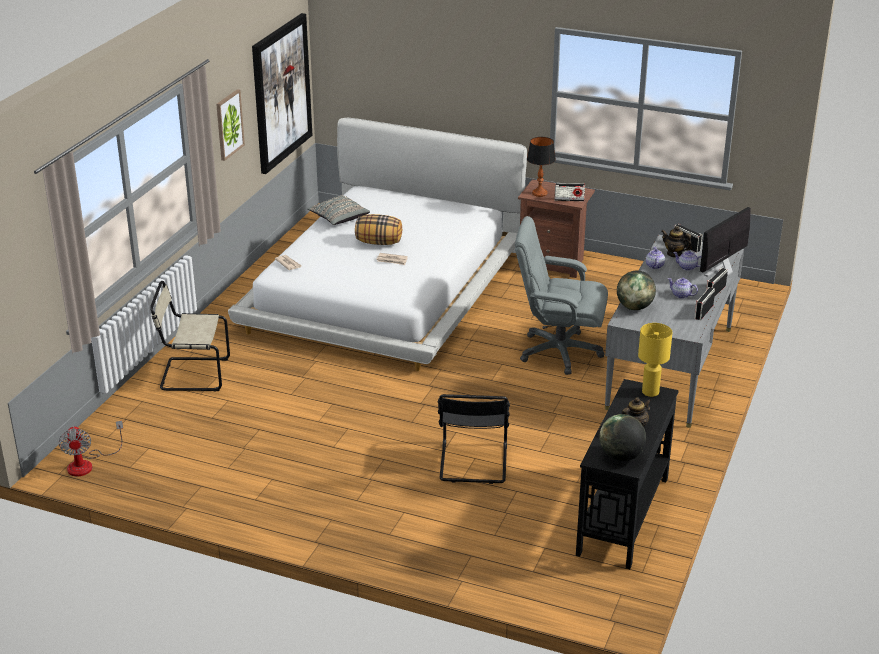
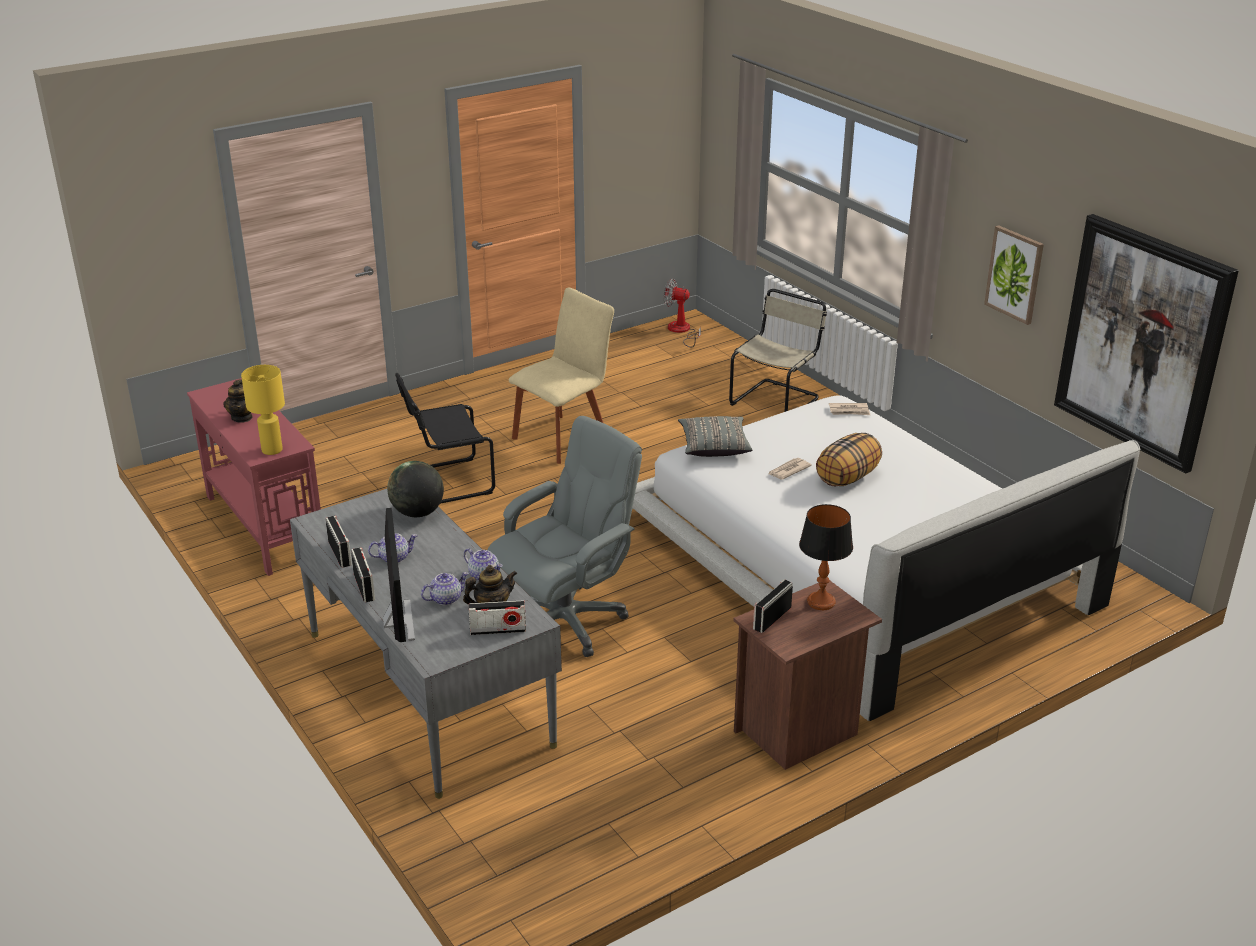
camera: 125 degrees right, 0 degrees up
grey pillow [307,195,370,225] -> grey pillow moved to [678,416,753,457]
black chair [437,394,510,484] -> black chair turned 60 degrees counterclockwise [395,373,495,504]
black console table [576,379,679,569] -> red console table [187,378,321,576]
globe [599,414,646,461] -> none
none -> beige chair [509,287,614,464]

